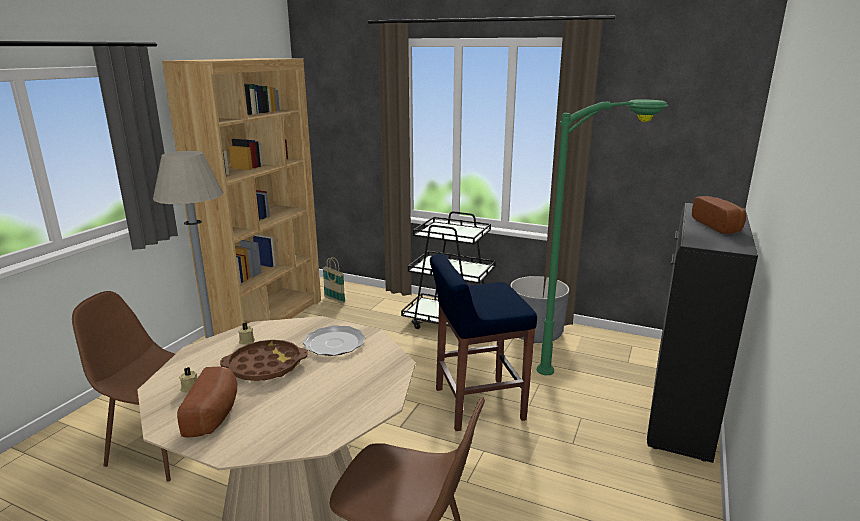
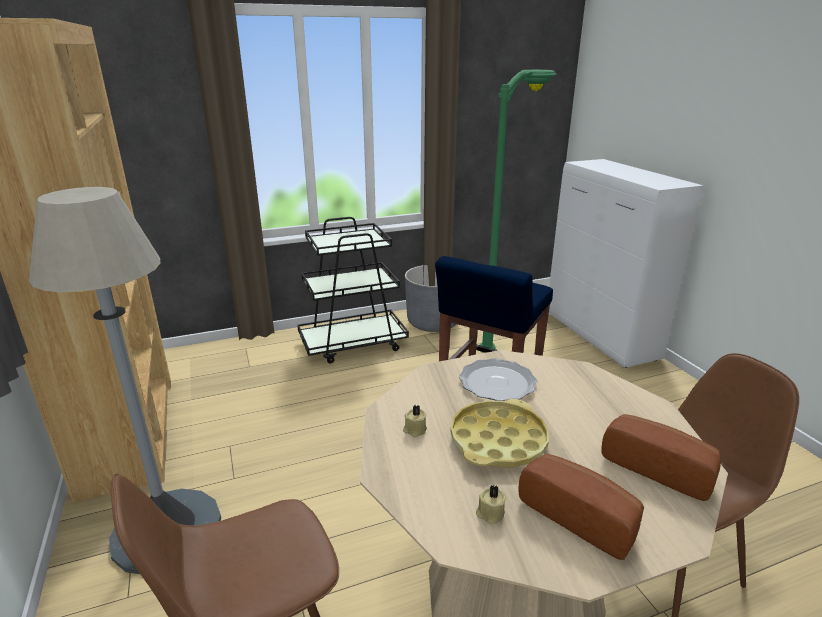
camera: 45 degrees left, 5 degrees up
brown tray [220,340,308,381] -> yellow tray [450,399,549,468]
basket [322,257,346,303] -> none
black cabinet [647,203,758,463] -> white cabinet [549,159,704,368]
bread [692,196,746,234] -> bread moved to [601,414,721,501]

